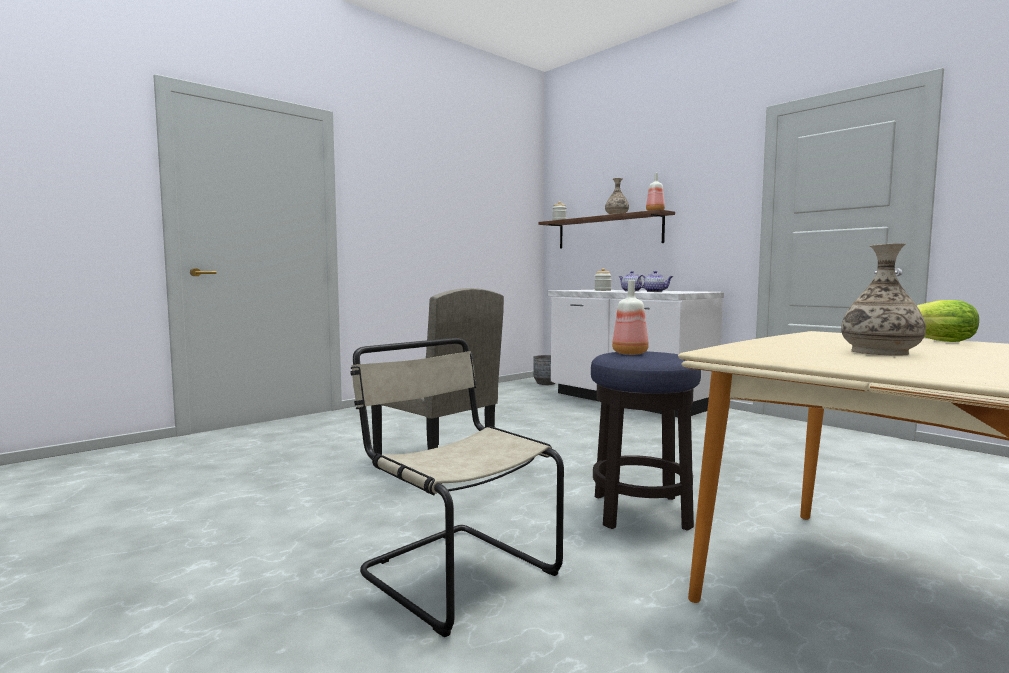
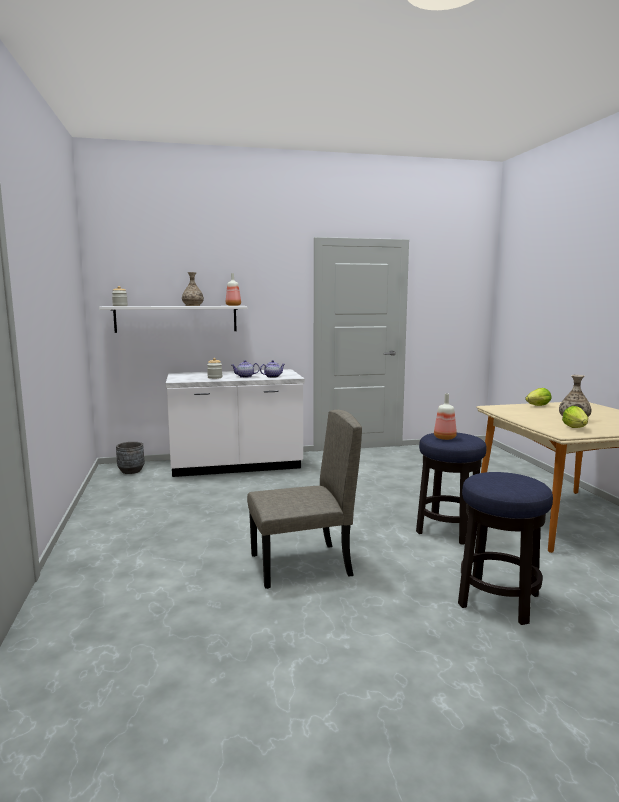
camera: 60 degrees left, 5 degrees up
beige chair [350,338,564,637] -> stool [458,472,553,625]
brown shelf [538,209,675,249] -> white shelf [99,306,248,333]
none -> lettuce [562,406,588,428]

